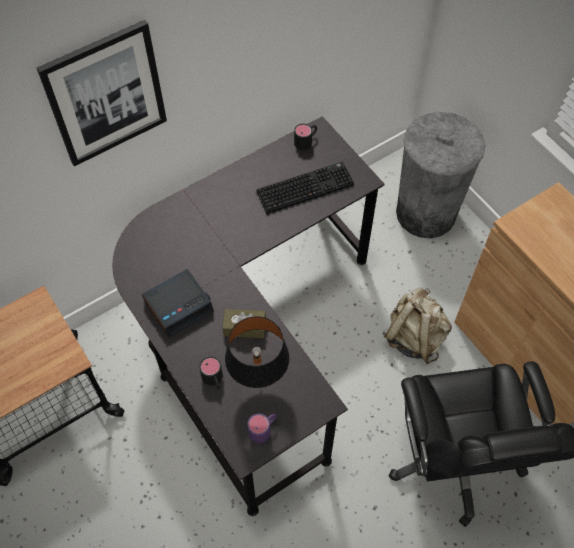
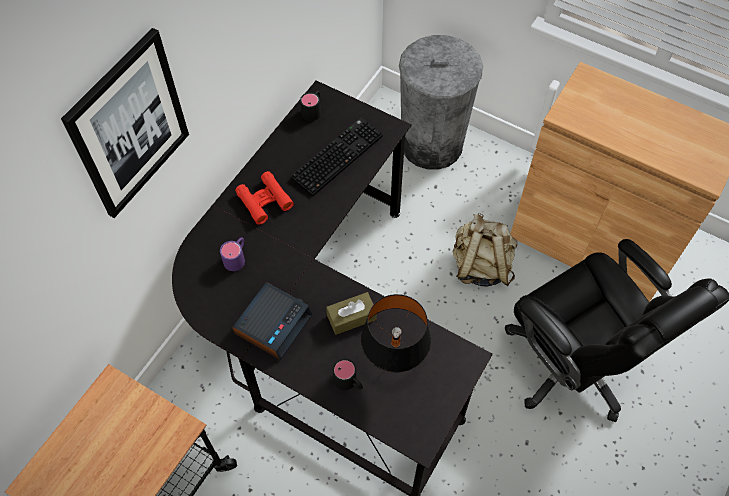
camera: 25 degrees left, 0 degrees up
purple mug [247,413,277,443] -> purple mug moved to [220,238,245,271]
none -> red binoculars [235,171,294,225]

